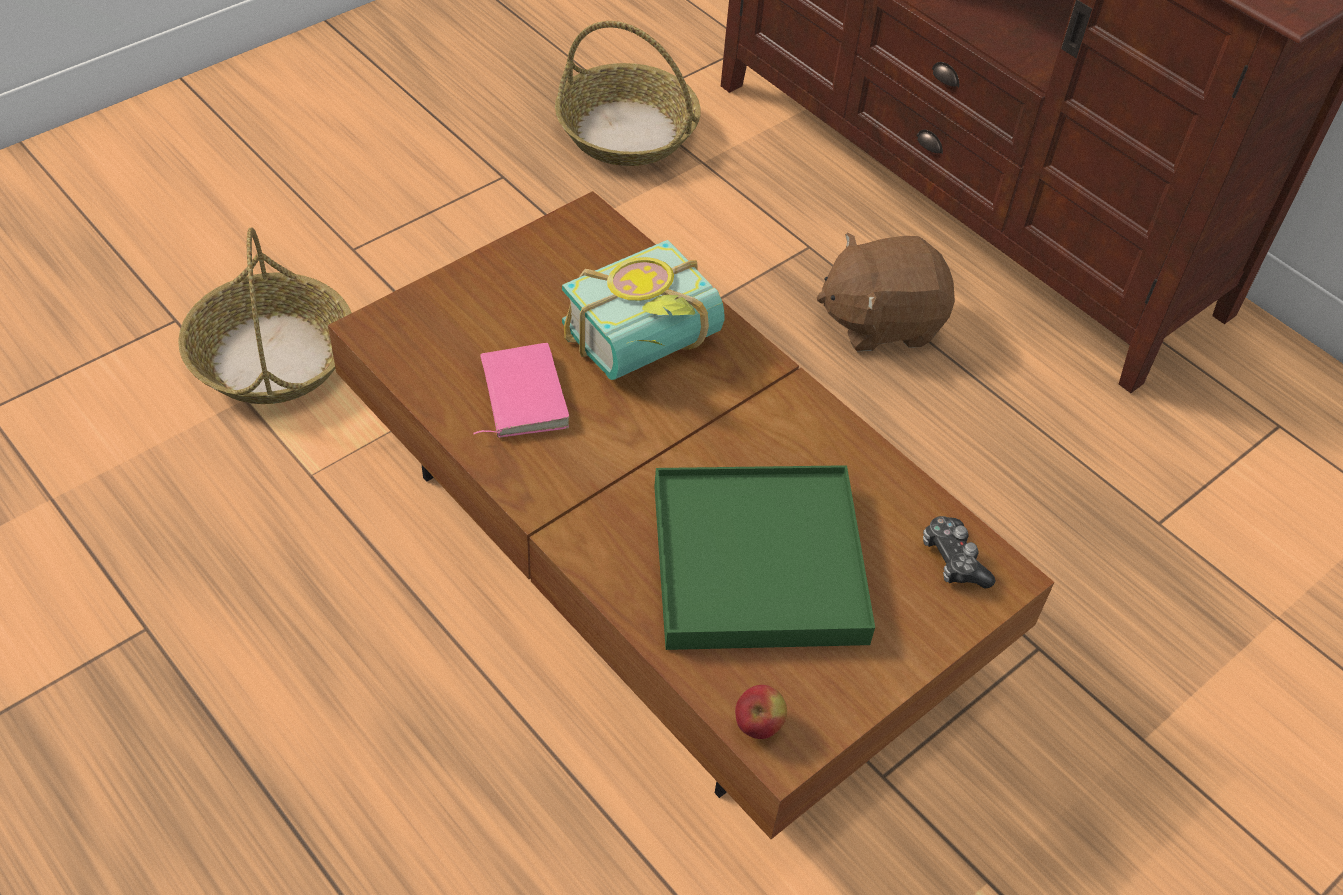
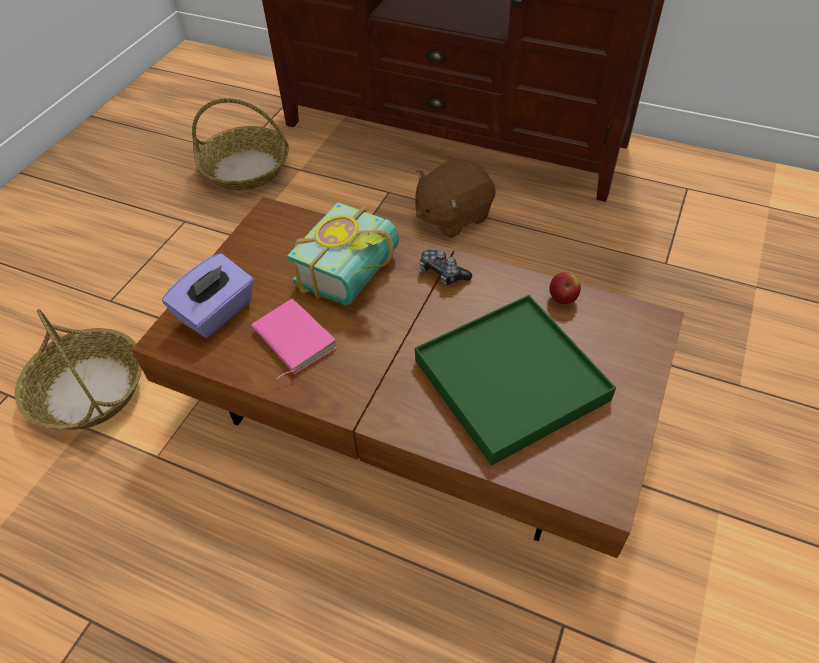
camera: 20 degrees left, 0 degrees up
apple [735,685,787,739] -> apple moved to [549,272,581,304]
game controller [923,516,996,589] -> game controller moved to [419,250,472,286]
none -> purple tissue box [162,253,254,338]

